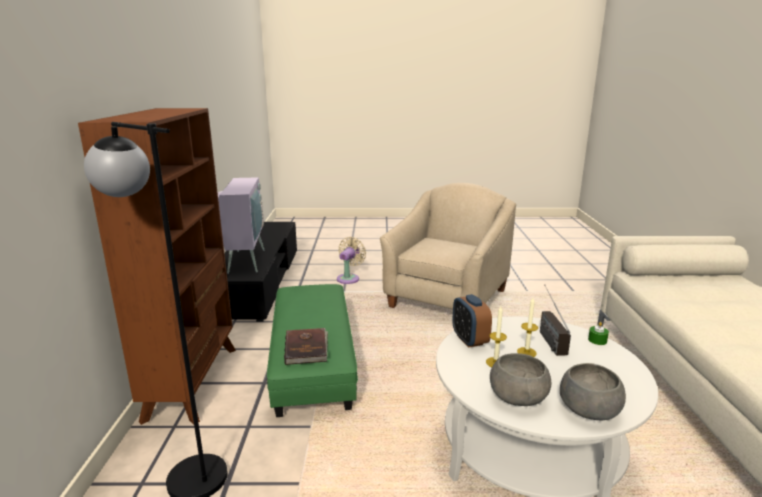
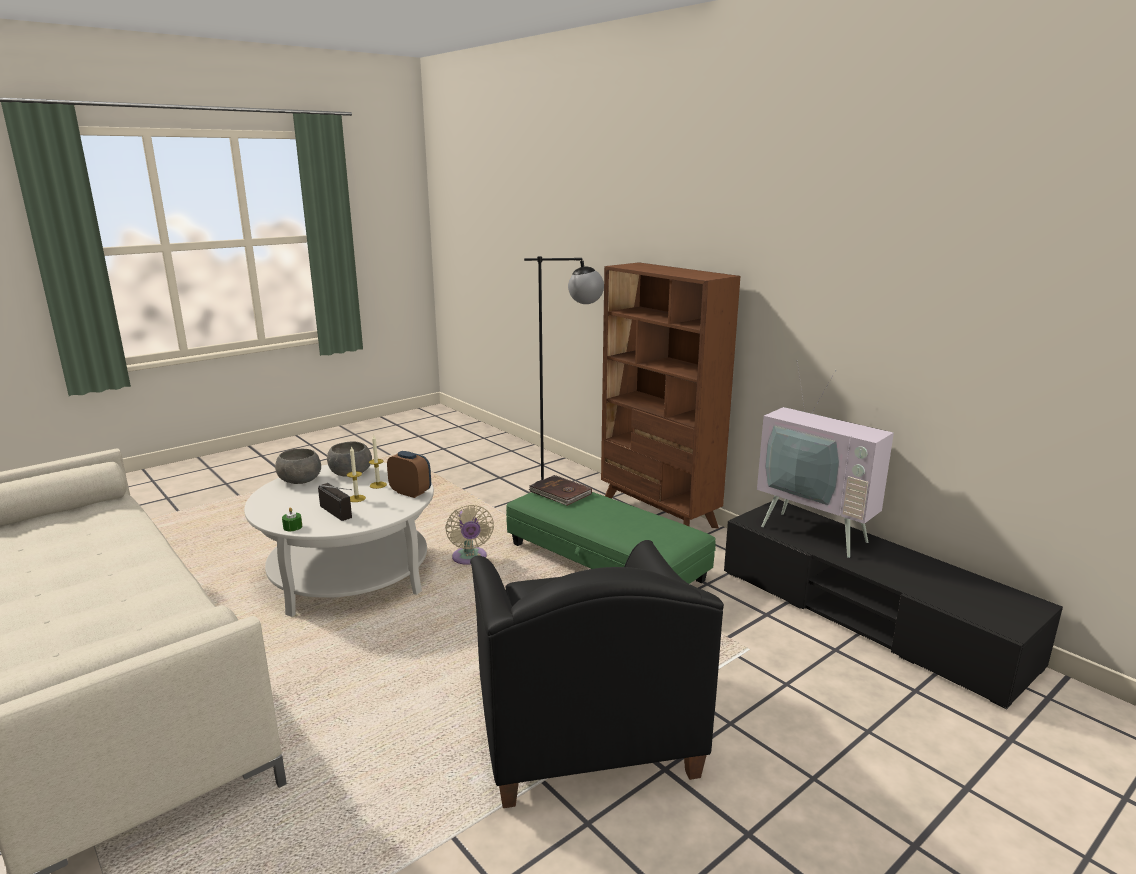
camera: 140 degrees right, 0 degrees up
beige fan [337,237,366,284] -> beige fan moved to [445,504,494,565]
beige armchair [380,183,516,309] -> black armchair [470,540,724,808]

